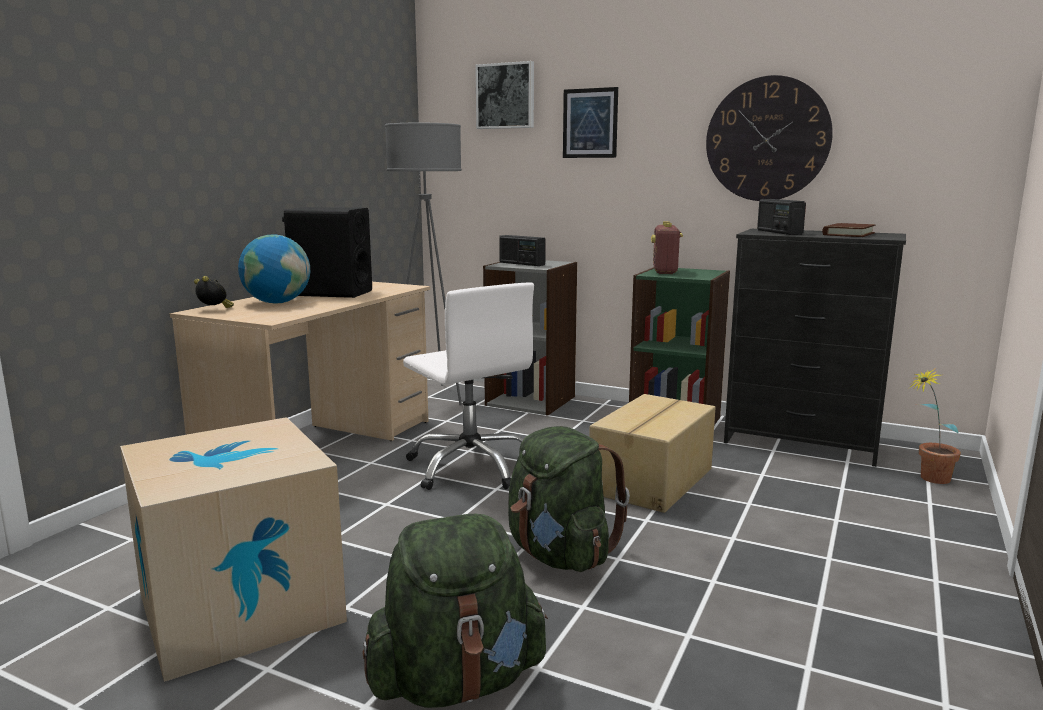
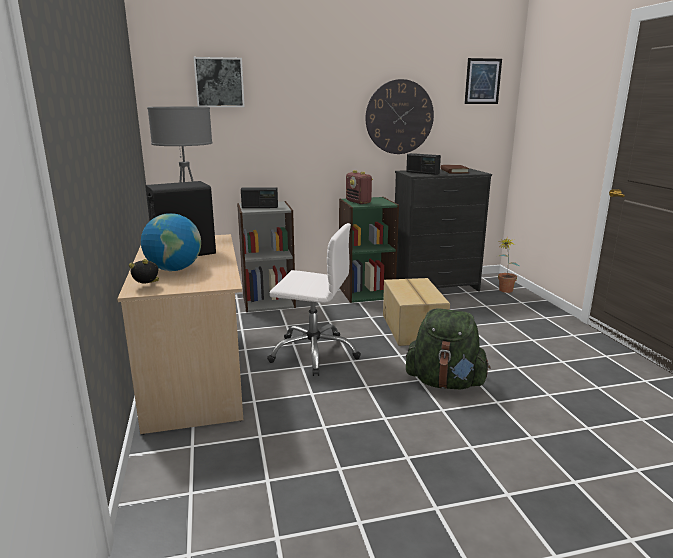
camera: 40 degrees left, 5 degrees up
cardboard box [120,417,347,682] -> none
green backpack [362,514,548,708] -> none
picture [563,87,618,158] -> picture moved to [464,58,502,104]

